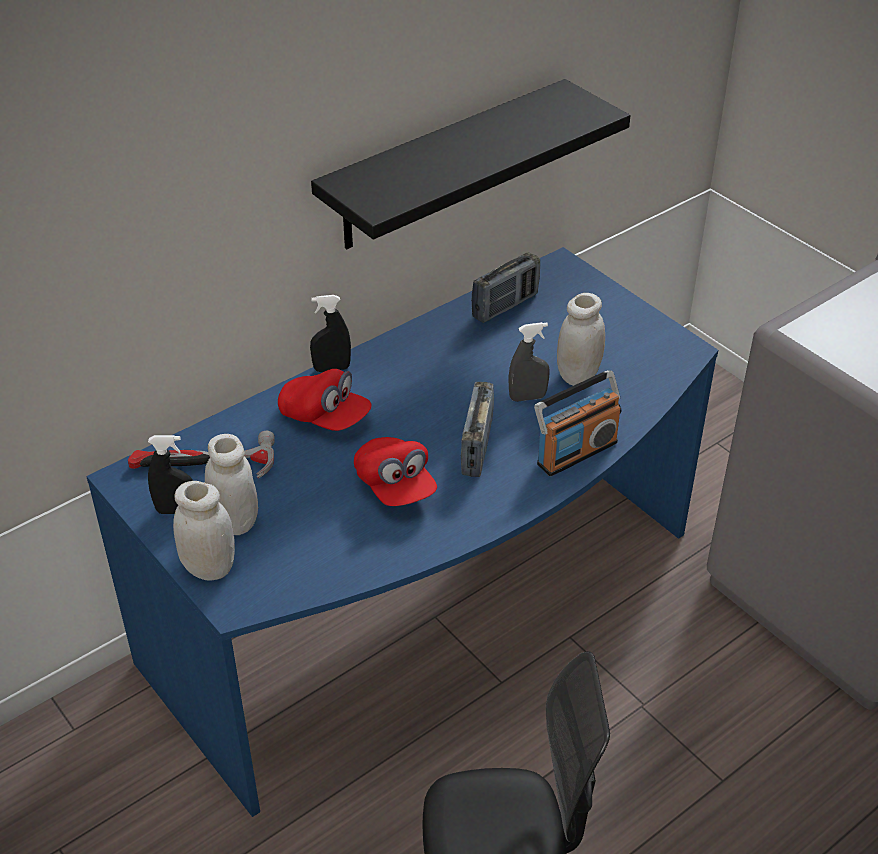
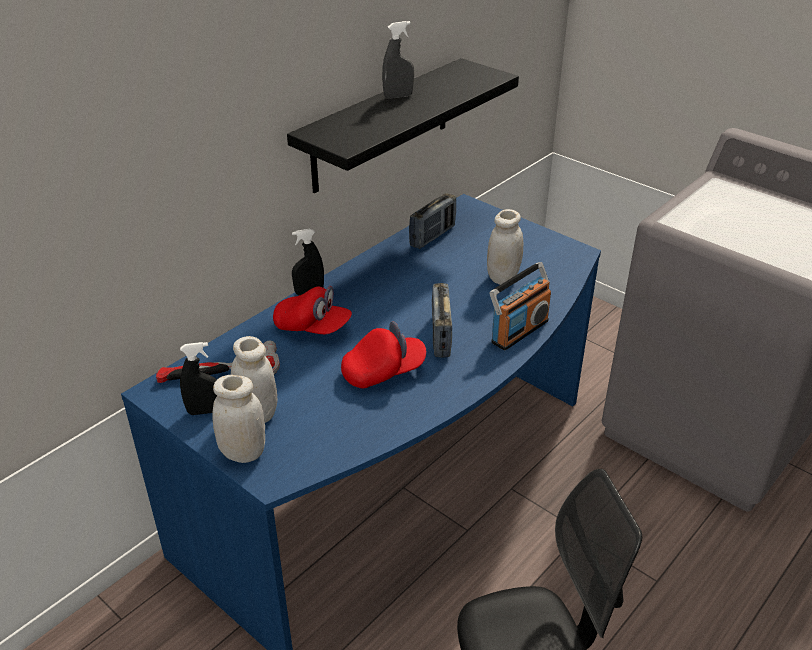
camera: 10 degrees left, 5 degrees down
red cap [354,437,437,506] -> red cap turned 75 degrees counterclockwise [341,321,426,388]
grey spray bottle [508,322,550,402] -> grey spray bottle moved to [382,21,414,99]

